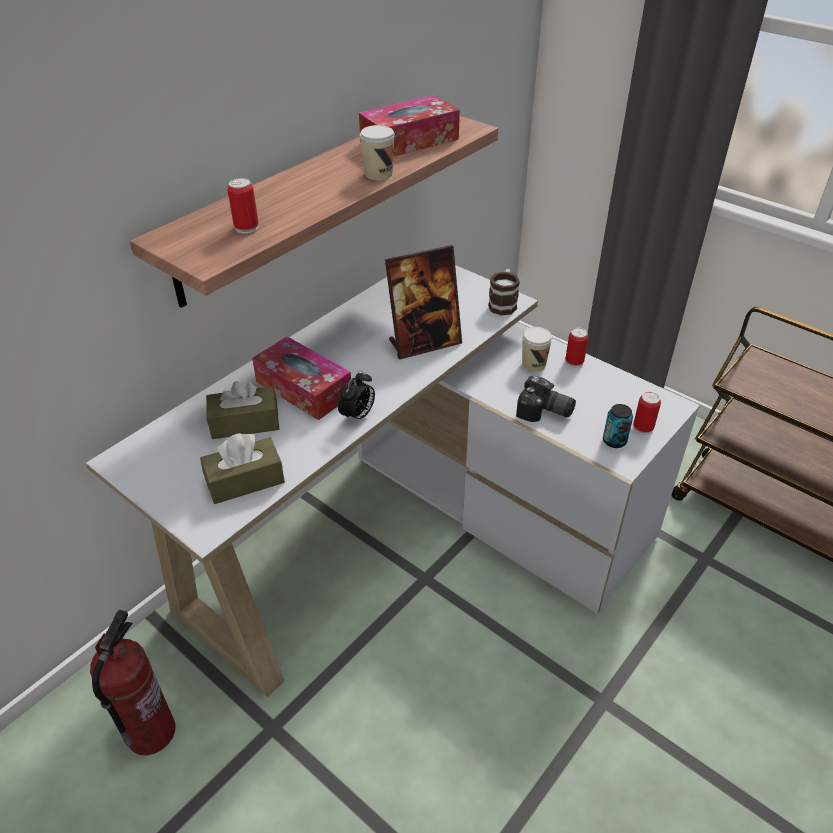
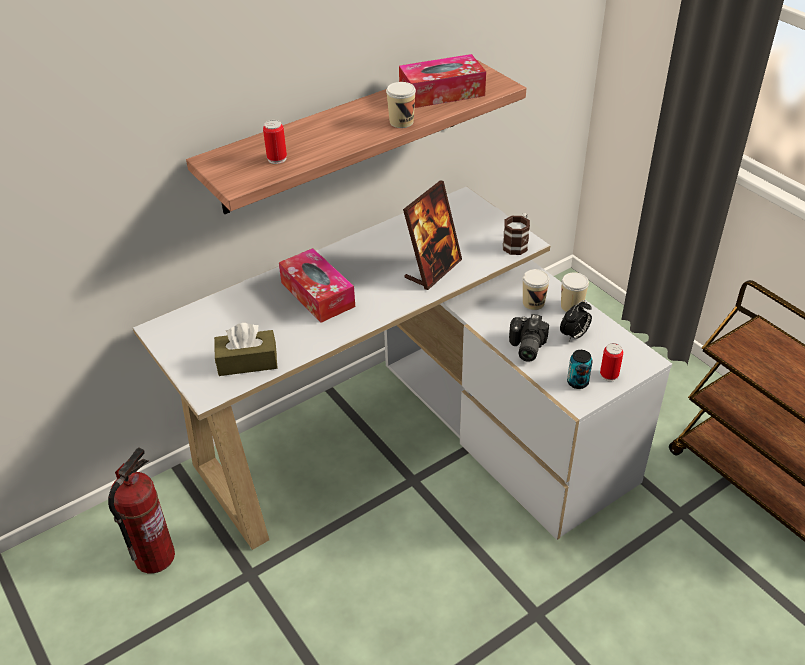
camera: 15 degrees right, 0 degrees up
brown tissue box [206,381,279,439] -> none
alarm clock [338,371,375,424] -> alarm clock moved to [560,300,592,341]
picture frame [385,245,462,359] -> picture frame turned 45 degrees counterclockwise [403,181,462,290]
camera [516,376,576,422] -> camera turned 60 degrees clockwise [509,314,549,362]
can [565,328,588,368] -> cup [561,272,589,312]

